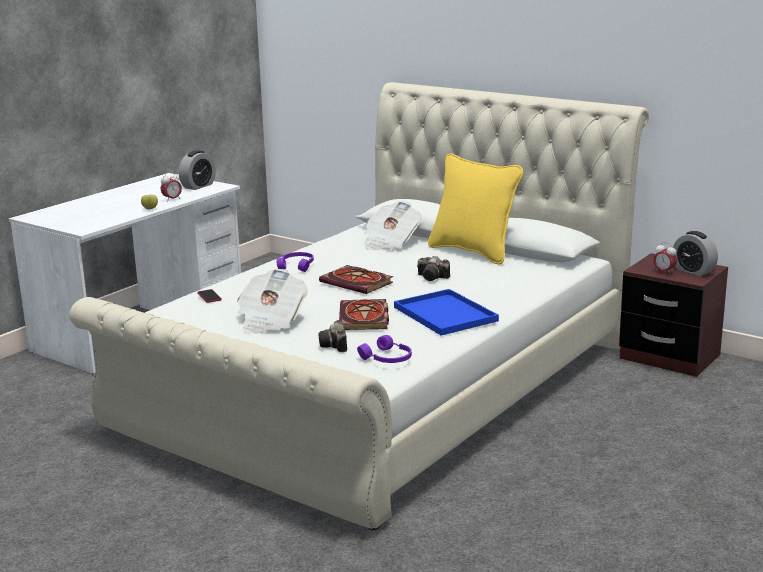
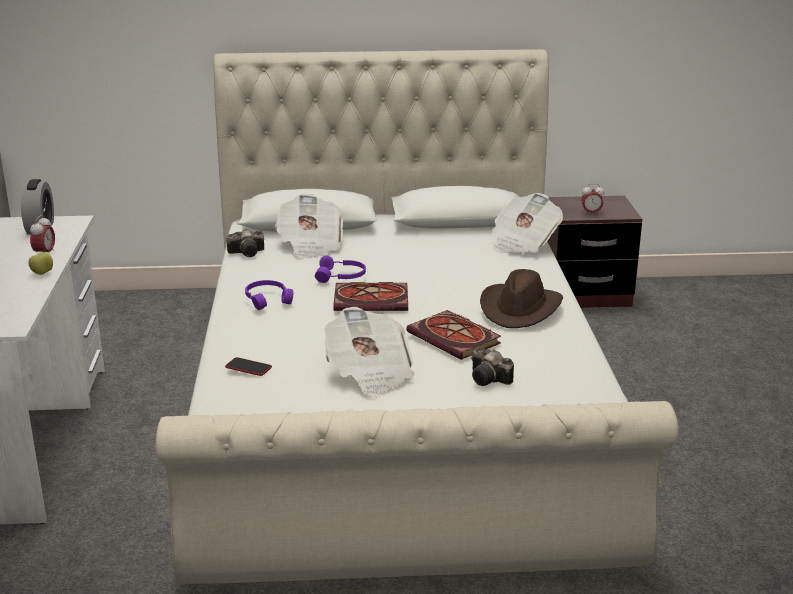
camera: 40 degrees left, 5 degrees up
purple headphones [357,335,412,363] -> purple headphones moved to [315,256,366,283]
blue tray [394,289,499,336] -> brown hat [480,269,563,328]
camera [417,256,450,281] -> camera moved to [227,229,264,257]
yellow pillow [428,153,523,264] -> none
alarm clock [673,231,718,276] -> none
none -> newspaper [492,193,563,253]

